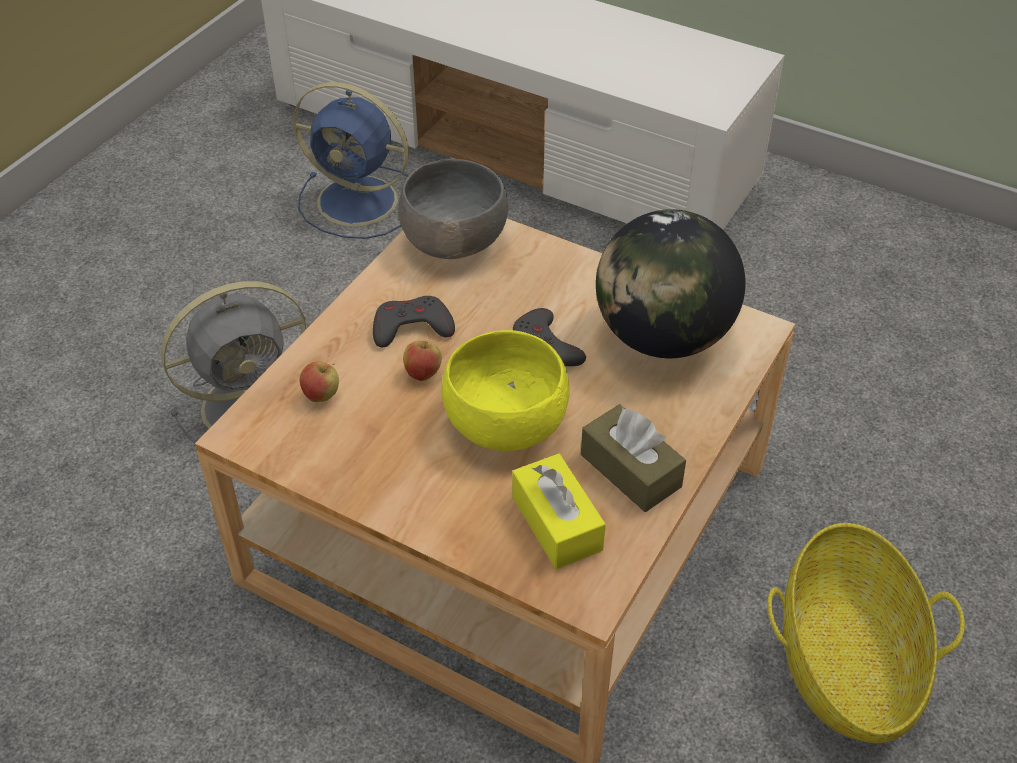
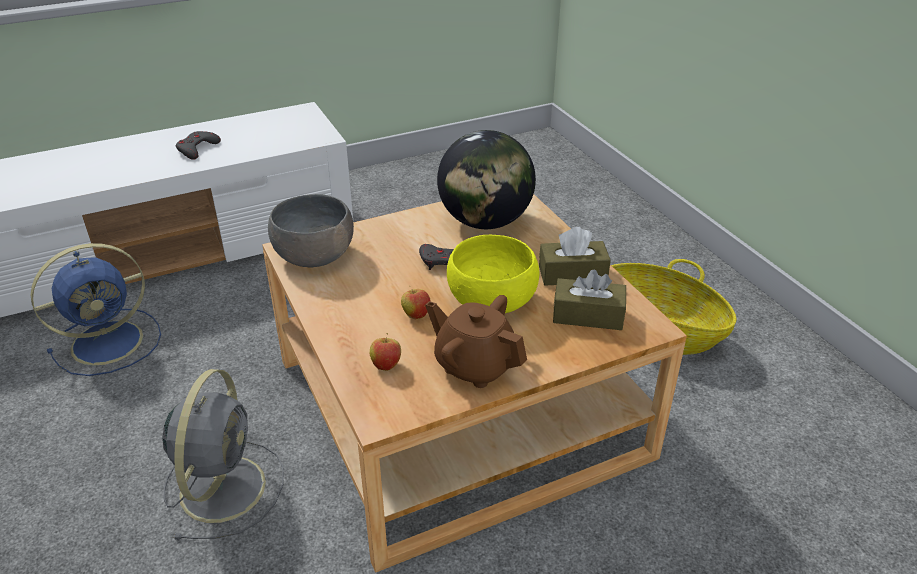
camera: 55 degrees left, 10 degrees down
grey game controller [373,296,455,347] -> grey game controller moved to [176,131,221,160]
yellow tissue box [512,454,606,569] -> brown tissue box [553,270,626,330]
none -> brown teapot [425,295,527,388]

